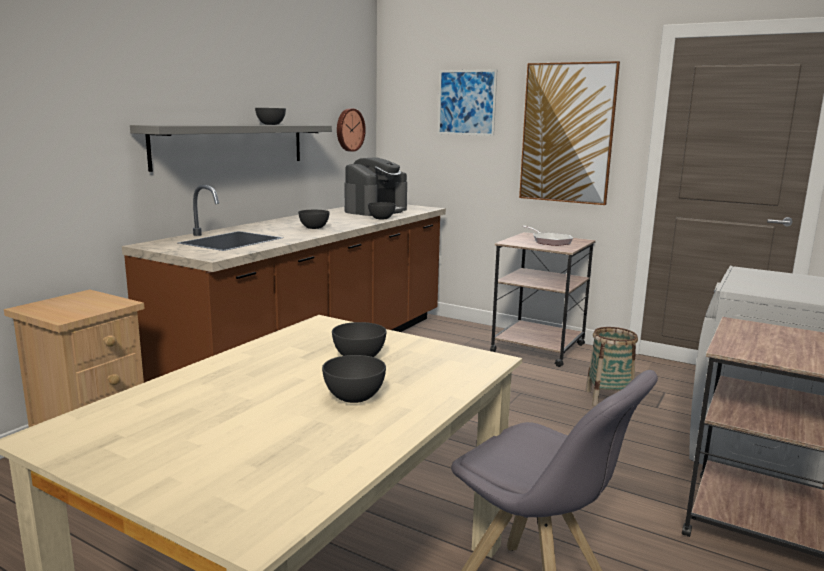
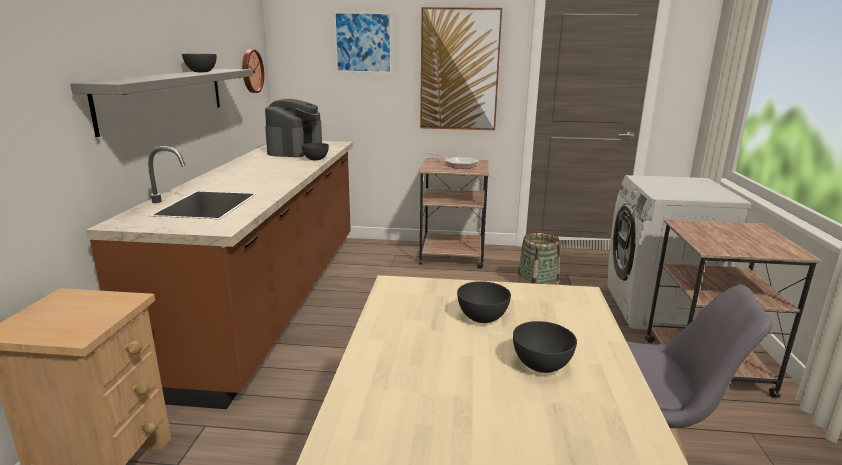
camera: 25 degrees left, 5 degrees up
grey bowl [298,210,330,229] -> none

